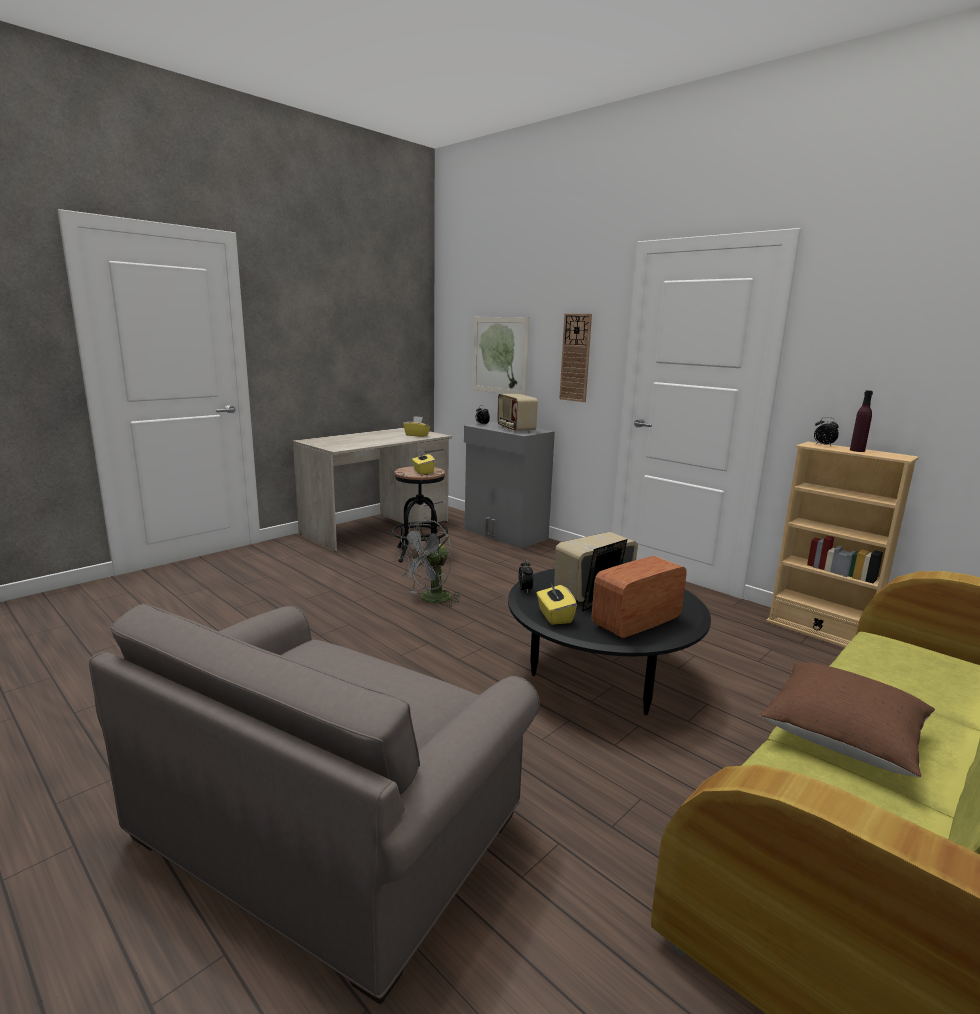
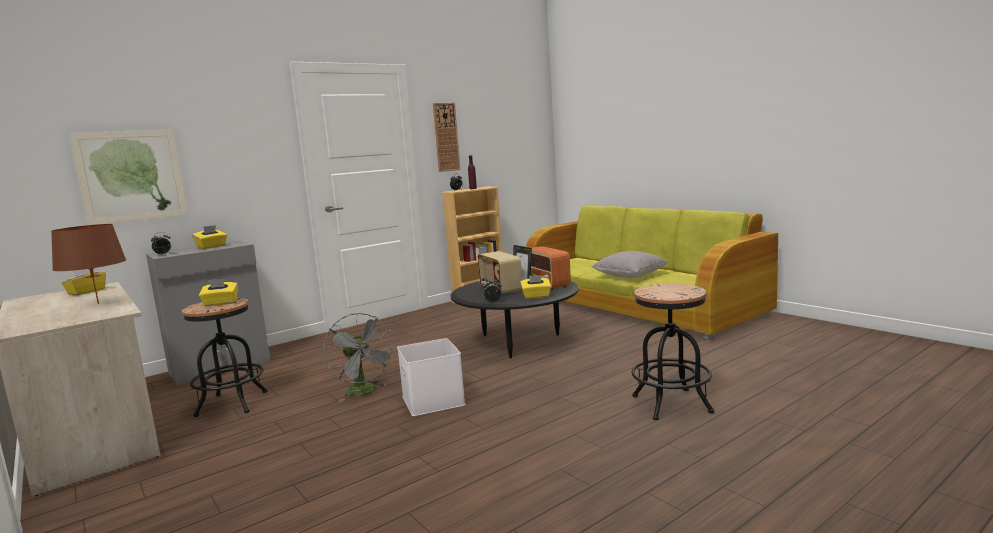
camera: 80 degrees left, 5 degrees down
grey armchair [89,603,540,1004] -> black stool [632,284,714,420]
radio [497,394,538,433] -> yellow tissue box [192,225,227,249]
wall clock [559,314,592,402] -> wall clock moved to [433,103,461,172]
brown pillow [760,662,935,778] -> grey pillow [591,251,669,278]
none -> brown table lamp [51,224,126,304]
none -> white storage box [397,338,465,416]

